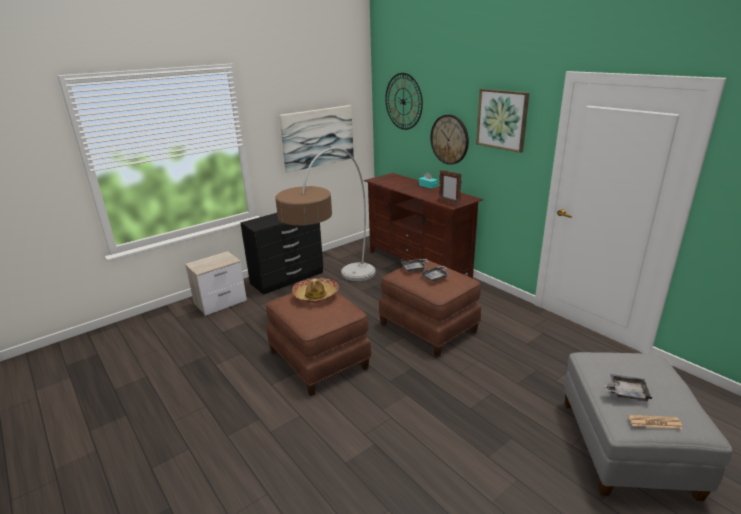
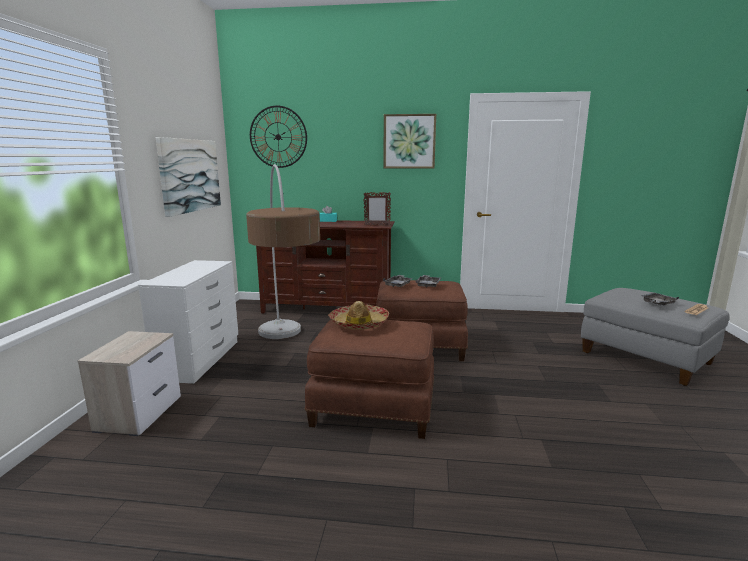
camera: 45 degrees left, 10 degrees down
black dresser [240,213,323,295] -> white dresser [138,260,238,384]
wall clock [430,114,469,165] -> none

